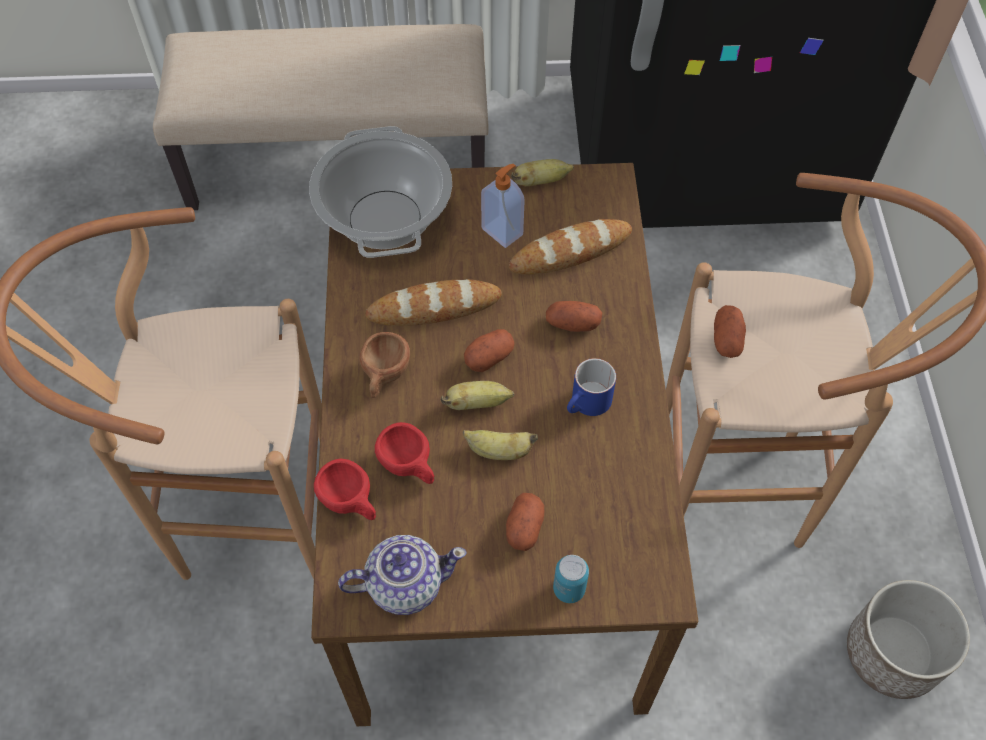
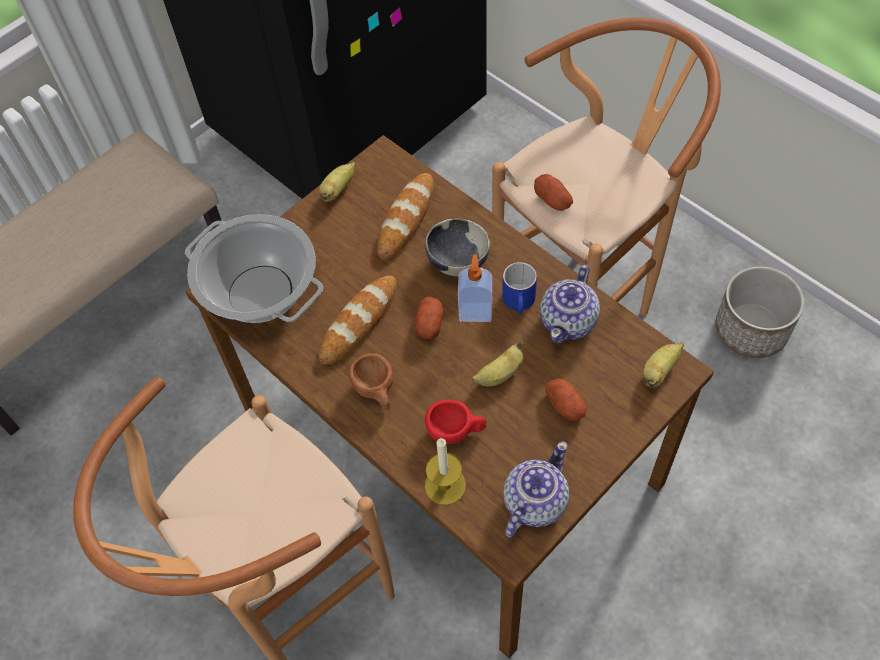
camera: 40 degrees left, 0 degrees up
red cup [314,459,376,520] -> candle [425,437,466,505]
banana [441,381,515,410] -> banana moved to [642,342,684,388]
soap dispenser [481,164,525,248] -> soap dispenser moved to [458,254,492,322]
potato [546,301,602,332] -> bowl [425,218,490,276]
can [553,555,589,603] -> none
none -> teapot [540,265,600,343]

